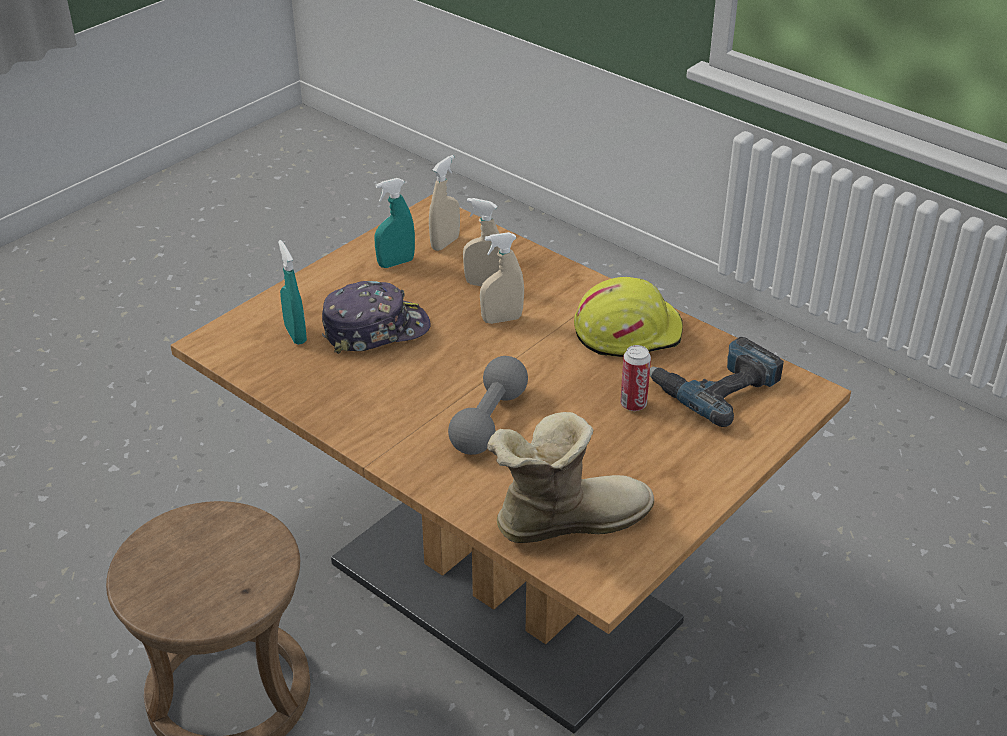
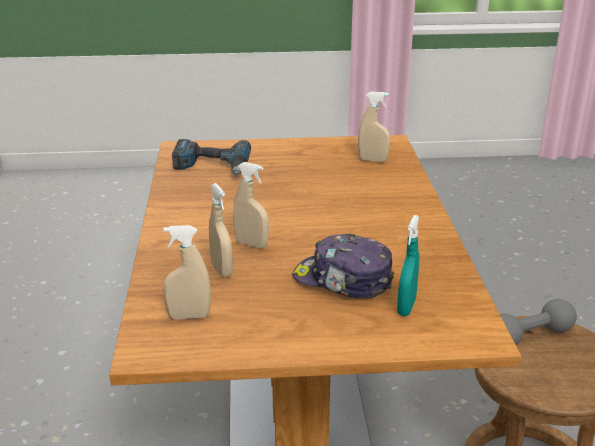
camera: 135 degrees left, 10 degrees down
turquoise spray bottle [374,178,415,268] -> none
grey dumbbell [448,356,528,455] -> grey dumbbell moved to [500,299,577,345]
boot [487,412,654,543] -> beige spray bottle [358,91,390,162]
yellow hard hat [574,277,683,357] -> none
can [620,345,651,411] -> none

